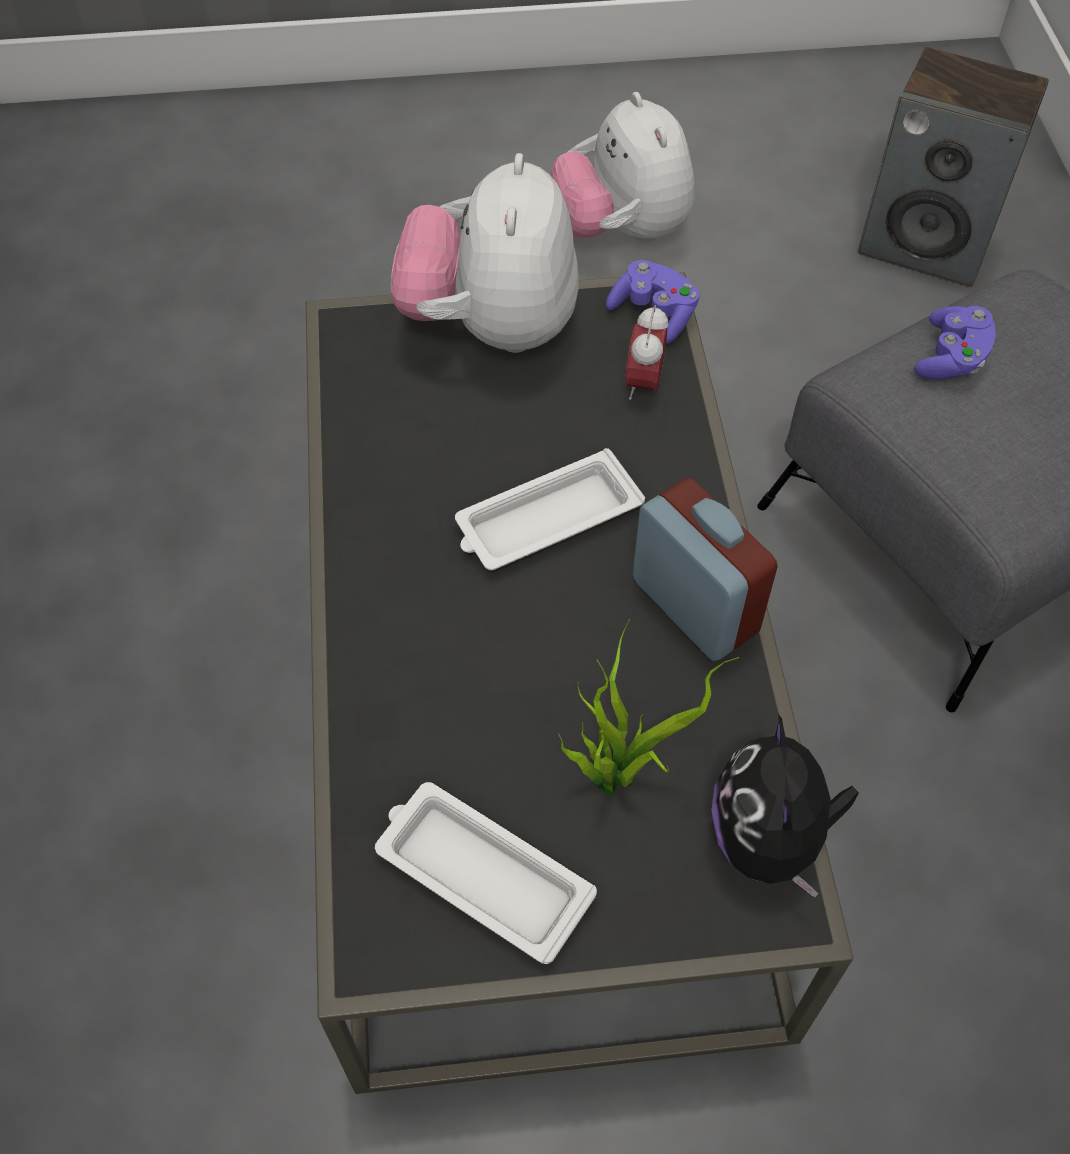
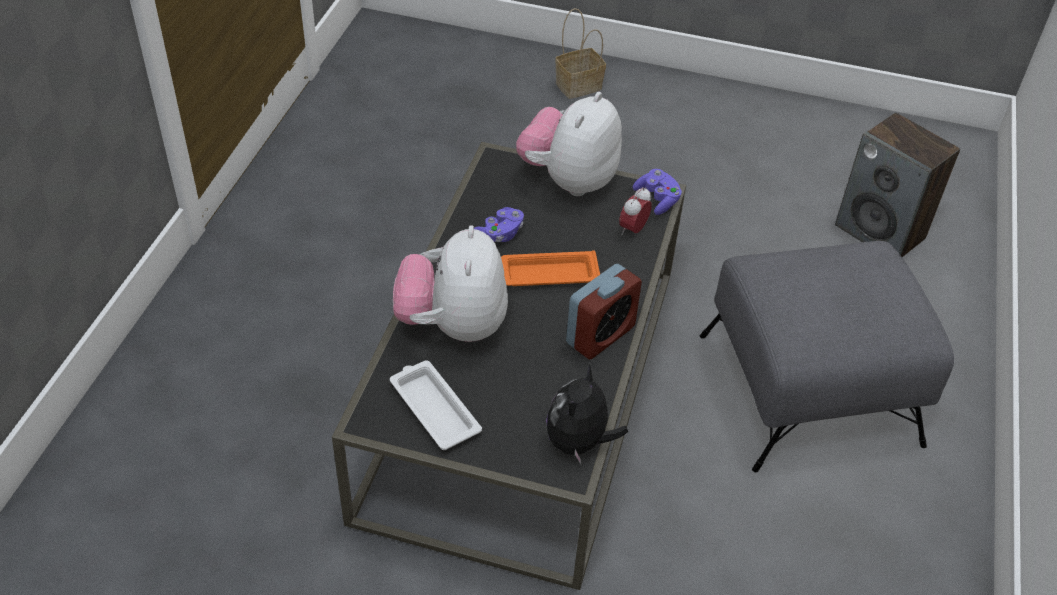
camera: 20 degrees right, 10 degrees down
white tray [455,448,645,570] -> orange tray [501,250,600,286]
plush toy [551,92,694,243] -> plush toy moved to [393,225,508,342]
potted plant [558,619,740,796] -> none
alarm clock [633,478,778,661] -> alarm clock turned 60 degrees clockwise [566,264,642,359]
purple game controller [914,306,996,380] -> purple game controller moved to [474,207,524,242]
none -> basket [555,8,606,99]

